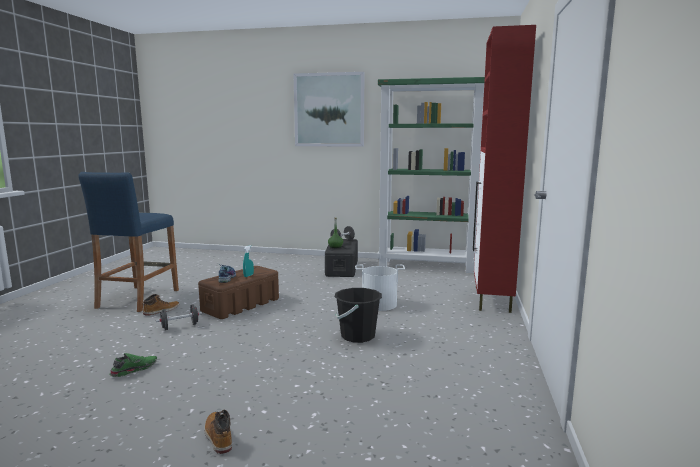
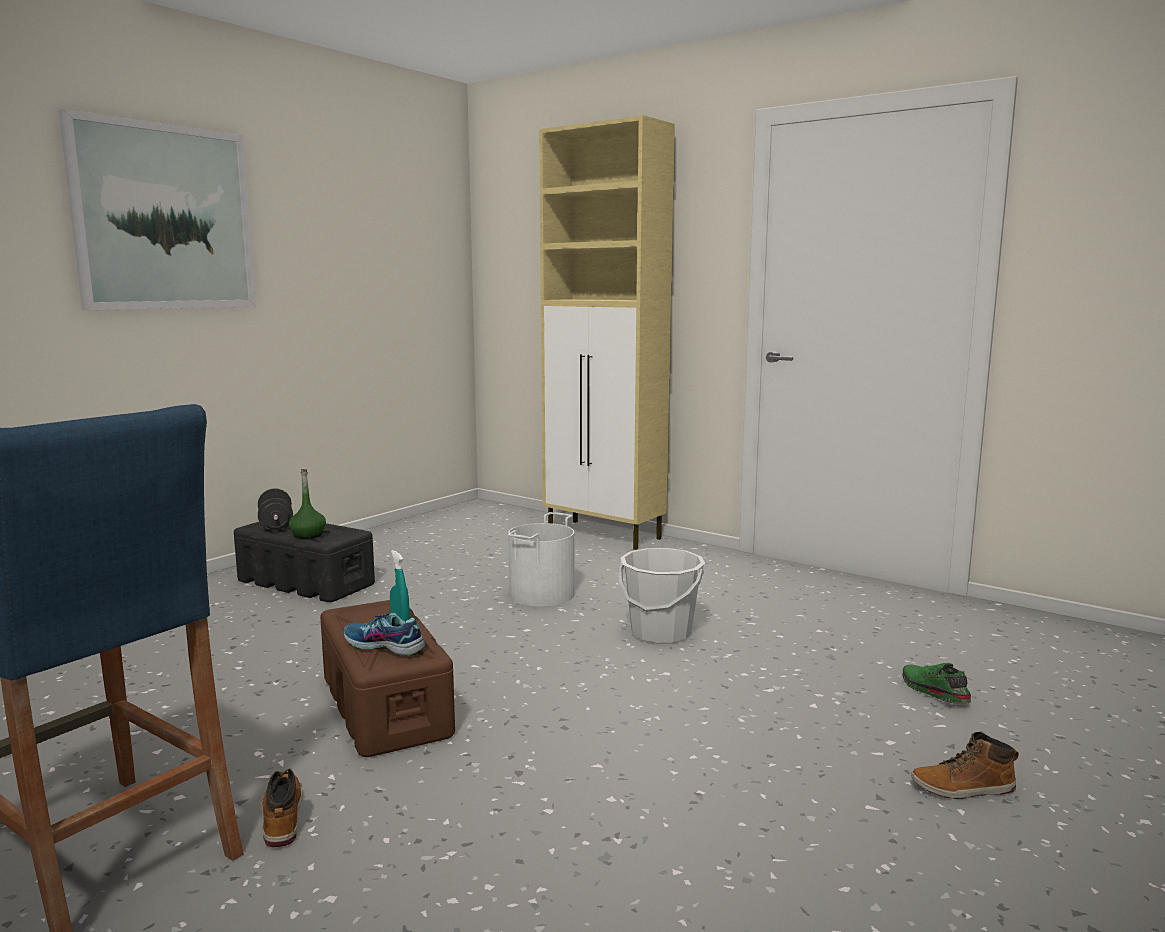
camera: 65 degrees left, 0 degrees up
green shoe [109,353,157,377] -> green shoe moved to [903,663,971,704]
black dumbbell [156,304,202,330] -> none
black bucket [335,288,382,343] -> white bucket [619,548,705,644]
green bookcase [377,77,485,273] -> none
red cabinet [473,25,536,313] -> beige cabinet [539,115,675,550]

